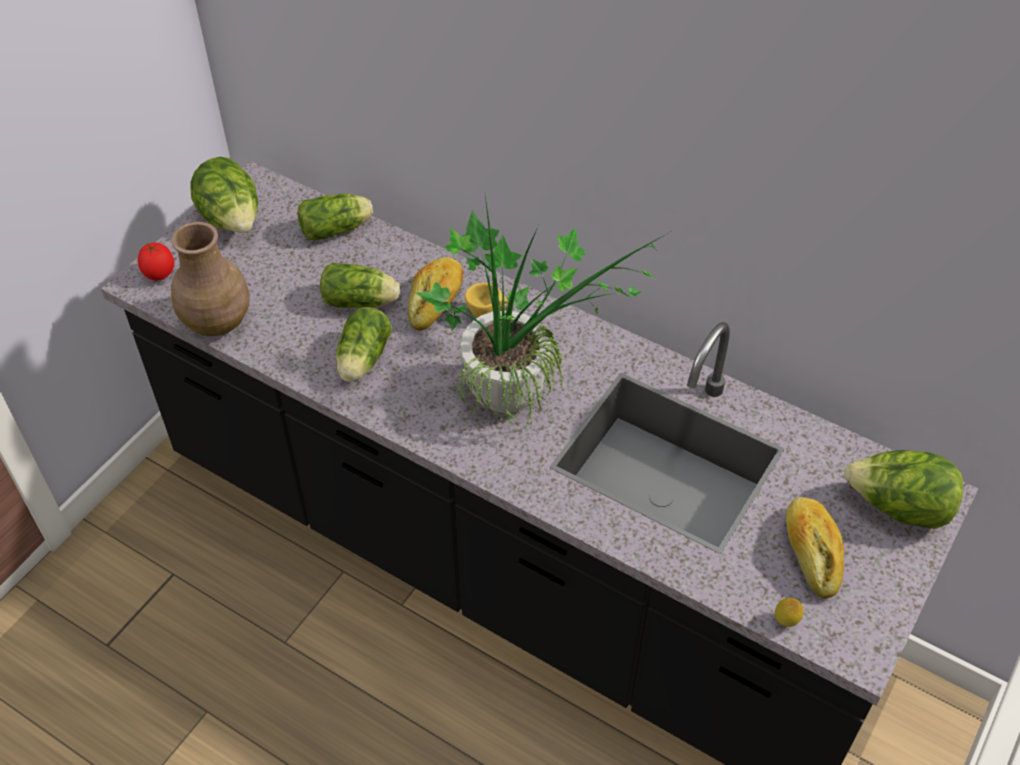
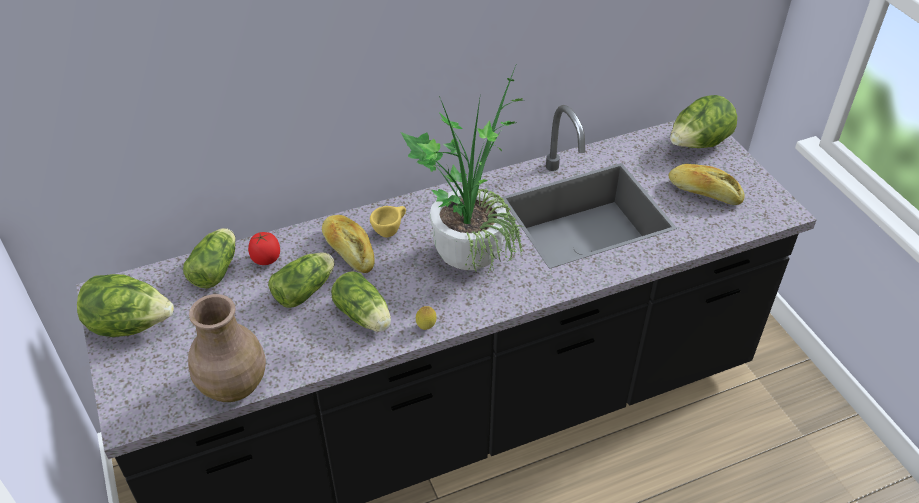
camera: 55 degrees left, 5 degrees down
tomato [138,243,174,281] -> tomato moved to [248,232,280,265]
lemon [775,598,804,627] -> lemon moved to [416,306,436,330]

